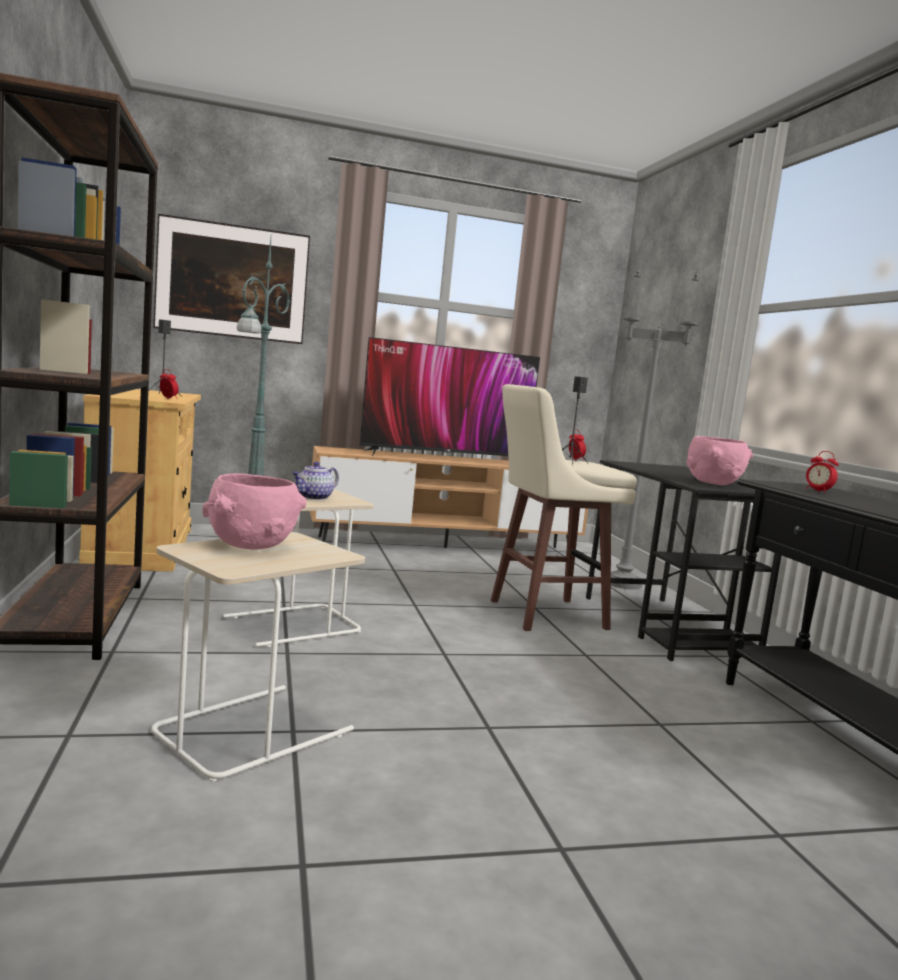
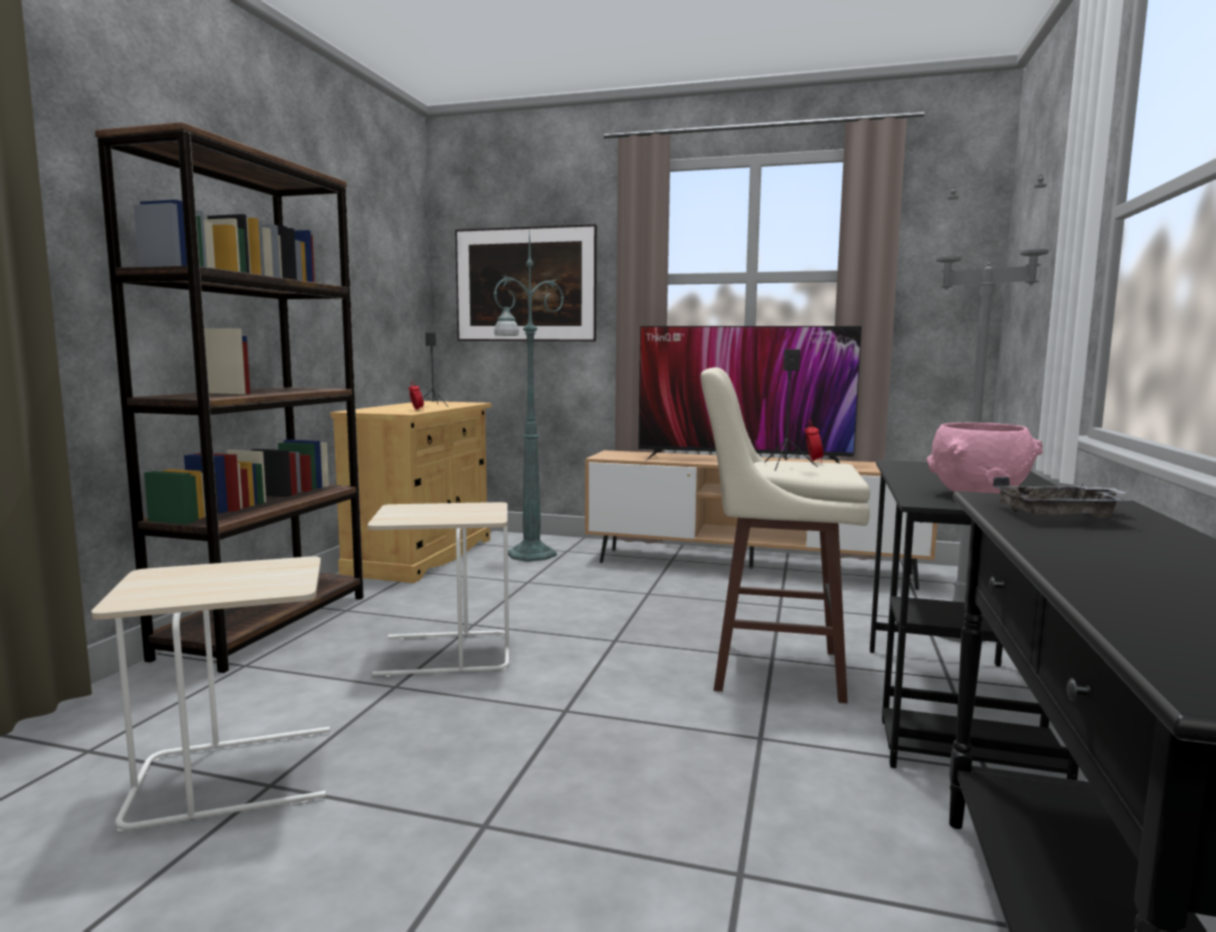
camera: 30 degrees right, 0 degrees up
pink bowl [202,474,306,550] -> none
teapot [292,462,339,500] -> none
alarm clock [805,451,839,493] -> grey tray [993,477,1131,518]

